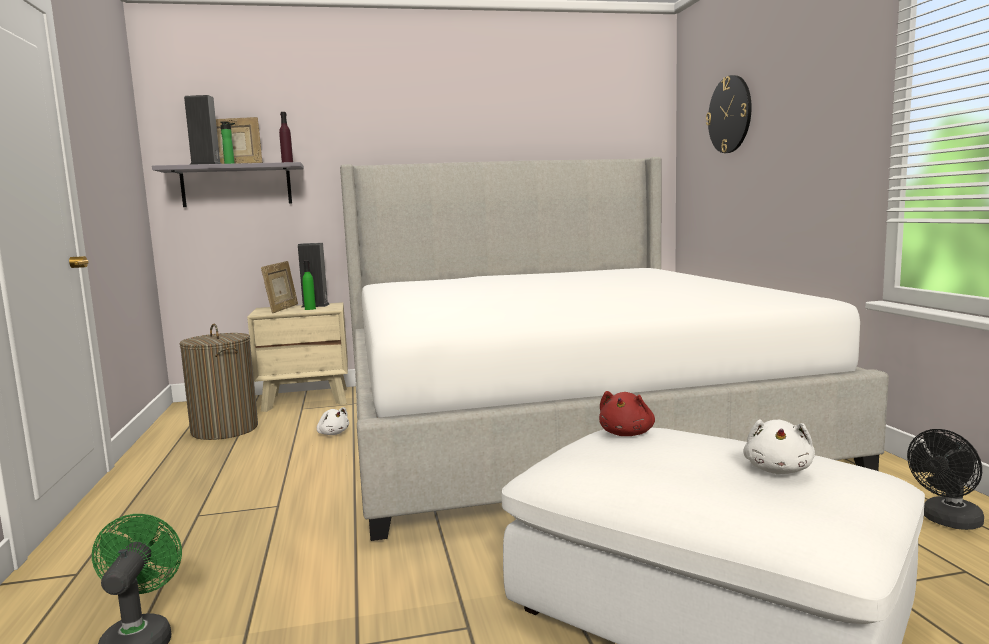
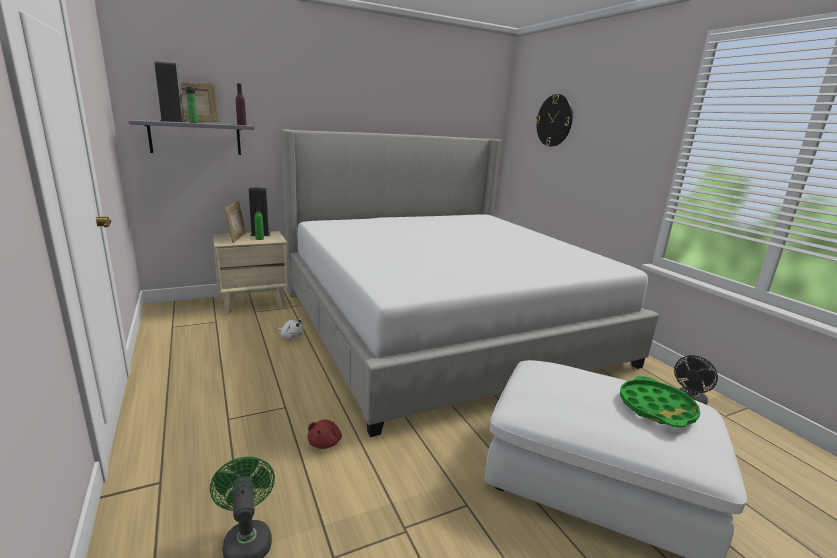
camera: 15 degrees left, 10 degrees up
laundry basket [179,324,258,440] -> none
red plush toy [599,391,655,436] -> red plush toy moved to [308,419,342,449]
white plush toy [743,419,815,474] -> green tray [620,376,700,427]

